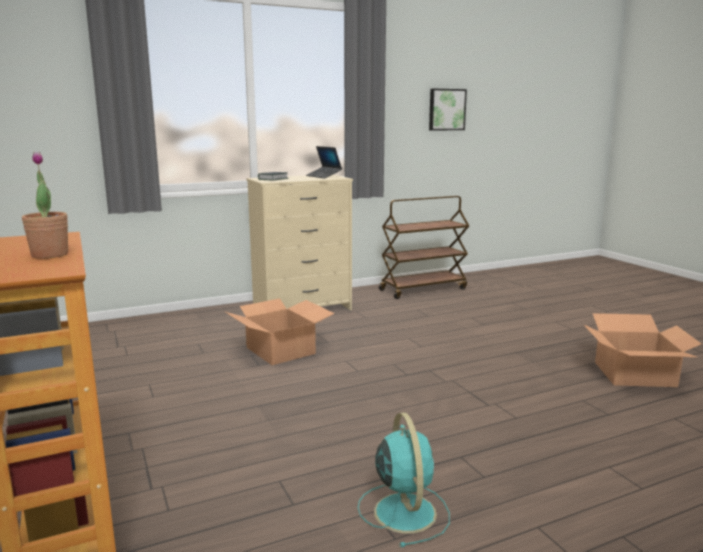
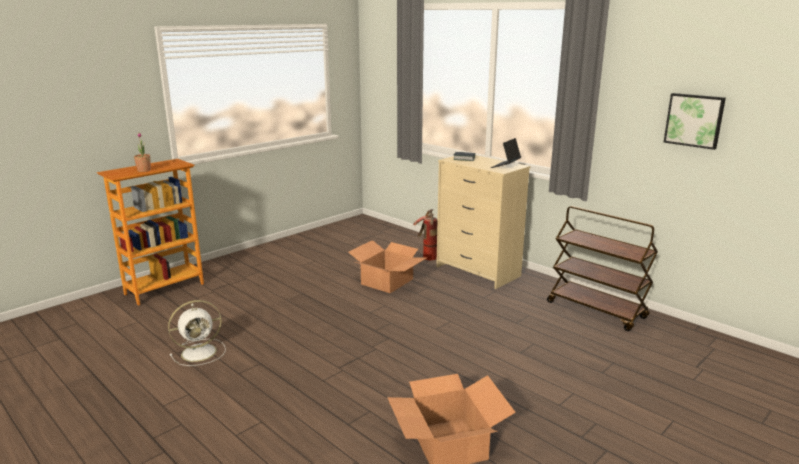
camera: 70 degrees right, 5 degrees up
turquoise fan [358,412,450,547] -> white fan [168,300,226,366]
none -> fire extinguisher [413,209,437,261]

